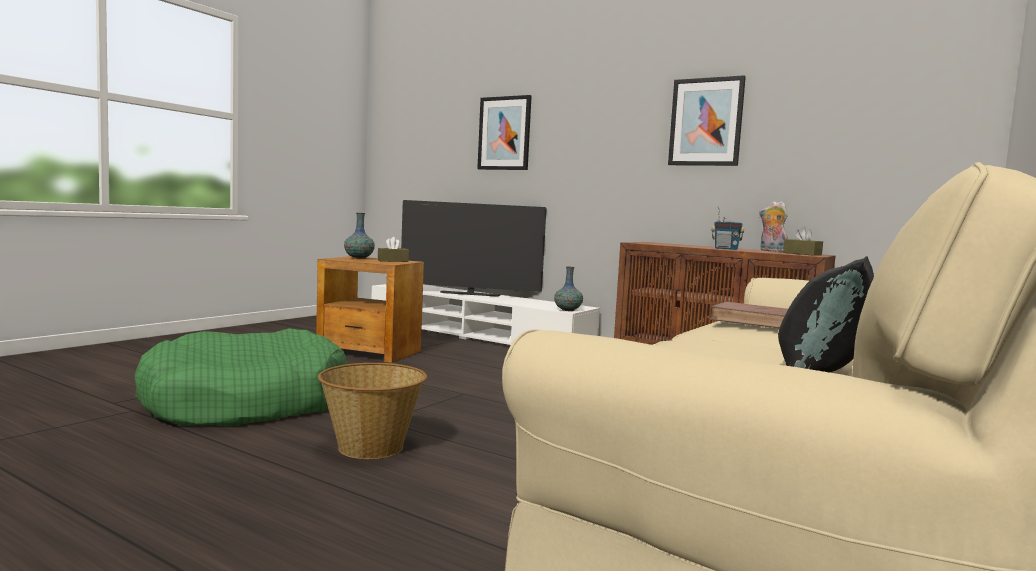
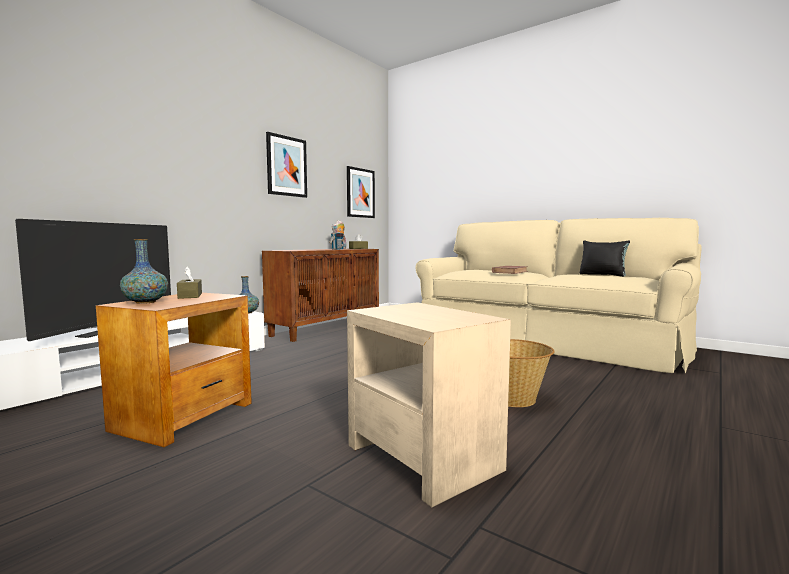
camera: 85 degrees left, 0 degrees up
green dog bed [134,328,347,426] -> beige side table [347,302,511,507]
picture [477,95,532,170] -> picture moved to [347,166,375,218]

